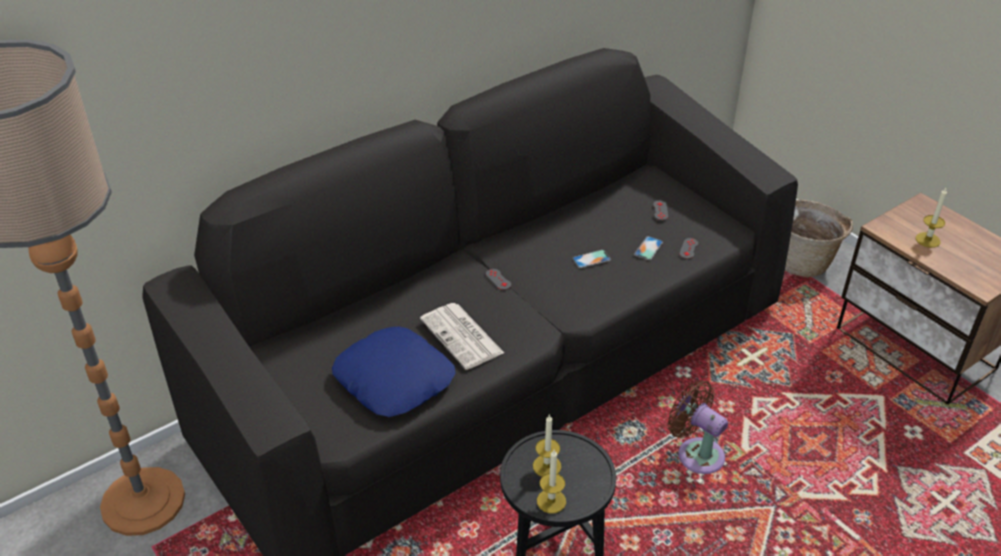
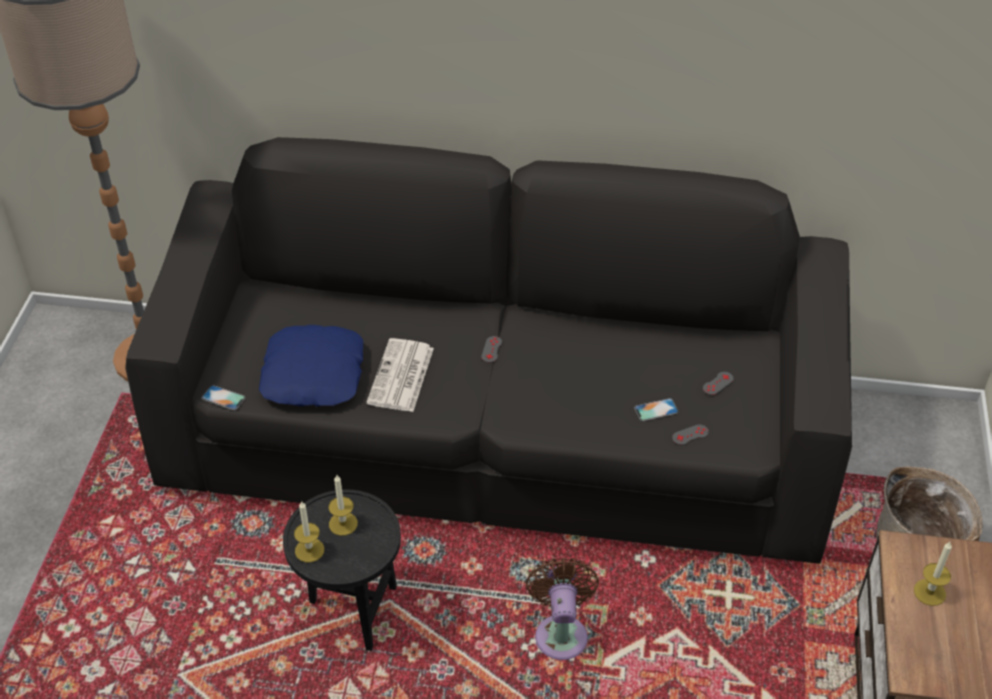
camera: 45 degrees right, 5 degrees up
phone [572,250,611,268] -> phone moved to [201,385,246,410]

